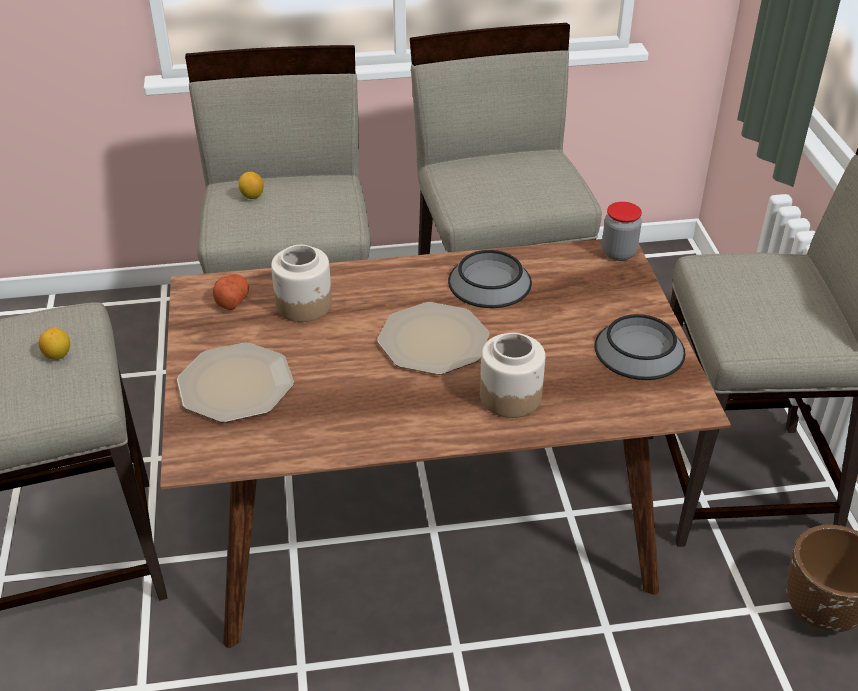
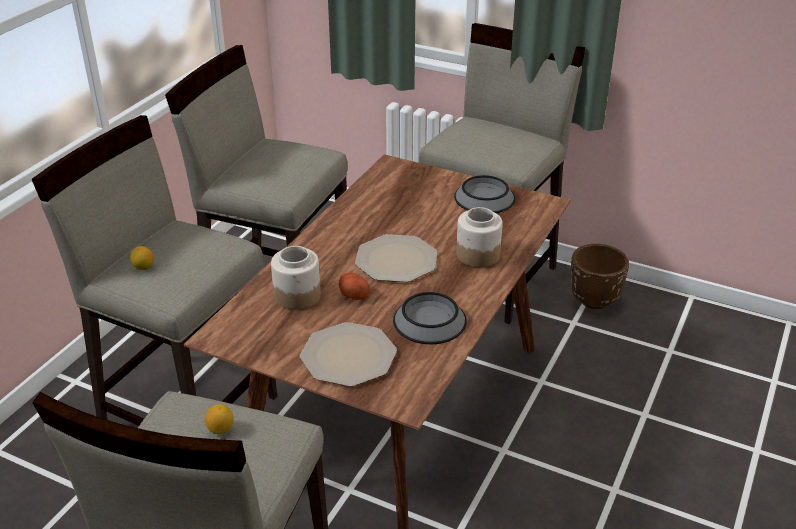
camera: 55 degrees left, 5 degrees down
potato [213,274,249,310] -> potato moved to [339,272,370,300]
bowl [448,250,532,308] -> bowl moved to [393,292,467,344]
jar [602,202,642,261] -> none

